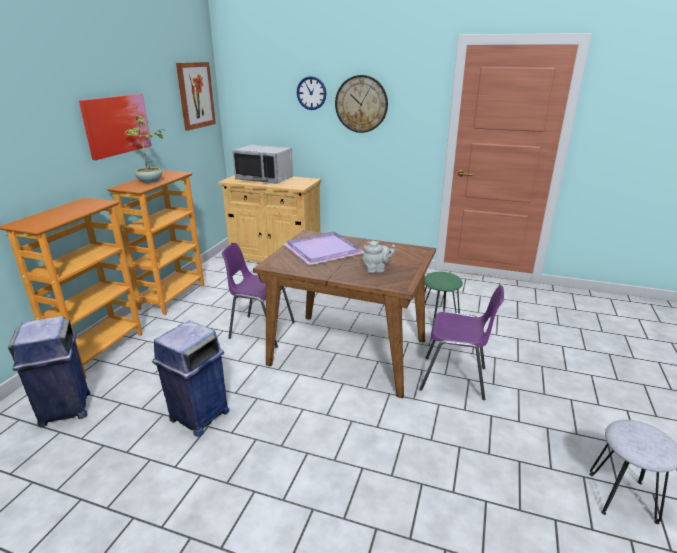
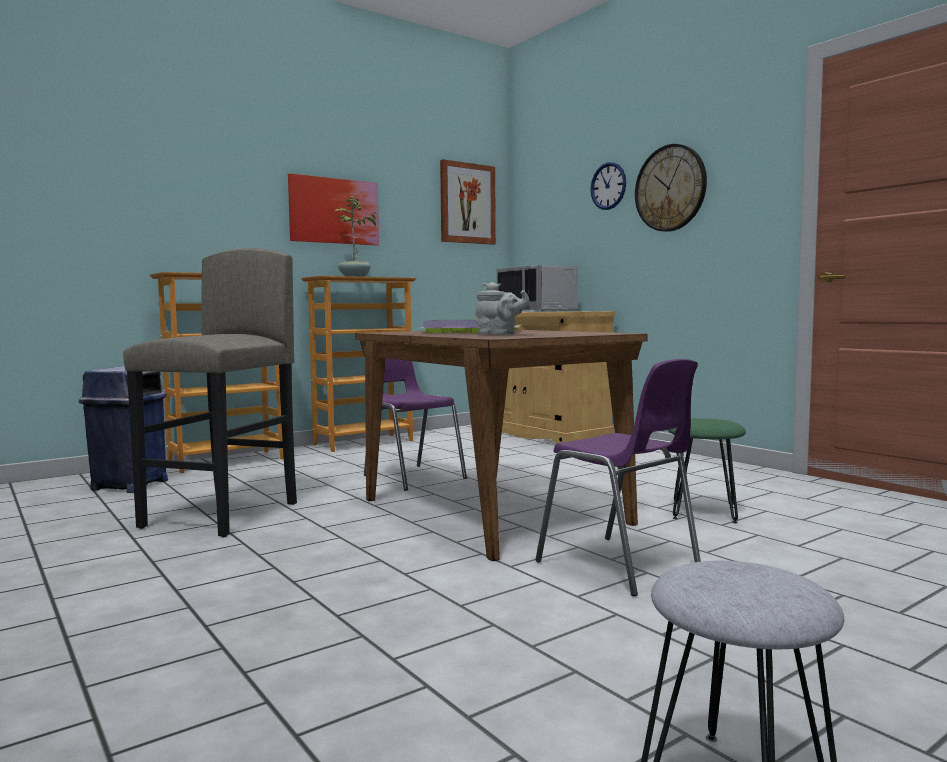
camera: 35 degrees right, 20 degrees down
blue trash can [152,321,229,437] -> grey stool [123,248,297,537]

